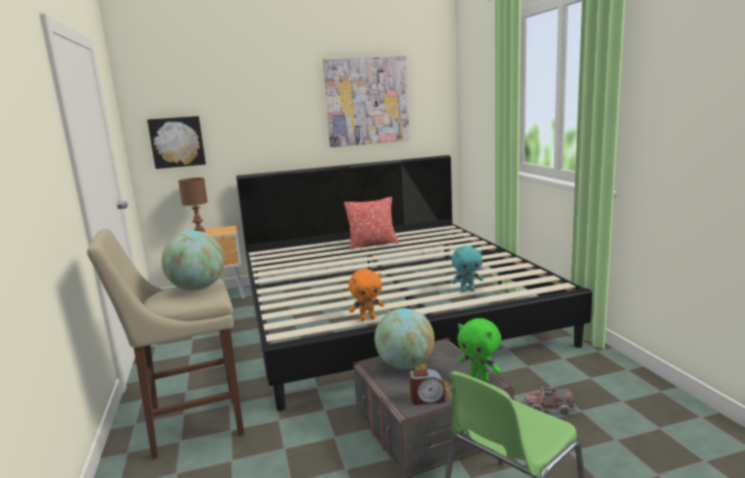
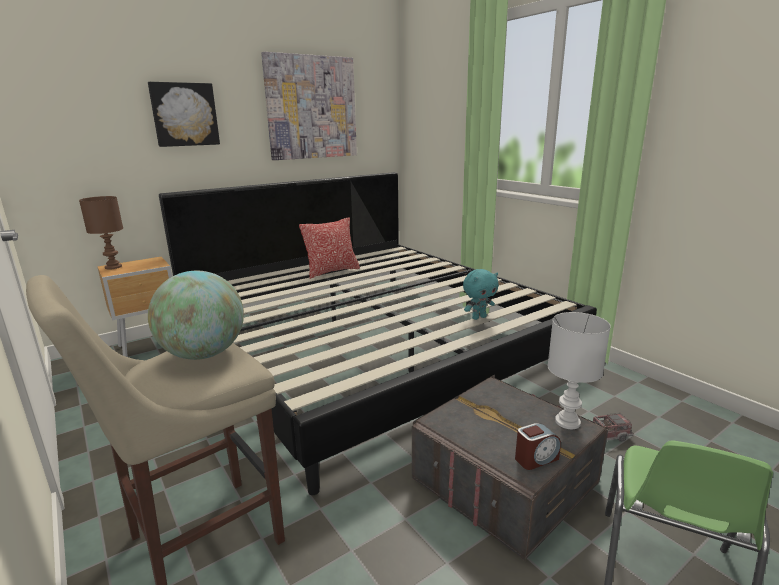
camera: 20 degrees left, 5 degrees up
picture [147,116,206,169] -> picture moved to [148,82,220,147]
orange plush toy [349,269,384,321] -> none
globe [374,308,435,369] -> none
green plush toy [458,318,501,382] -> white table lamp [548,312,611,429]

